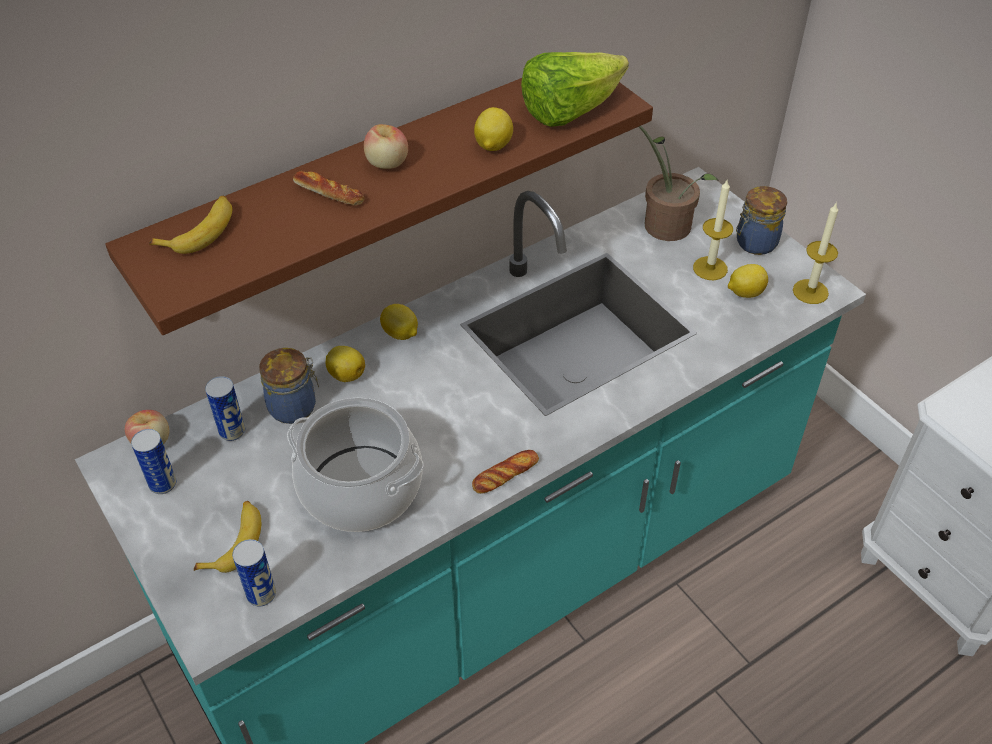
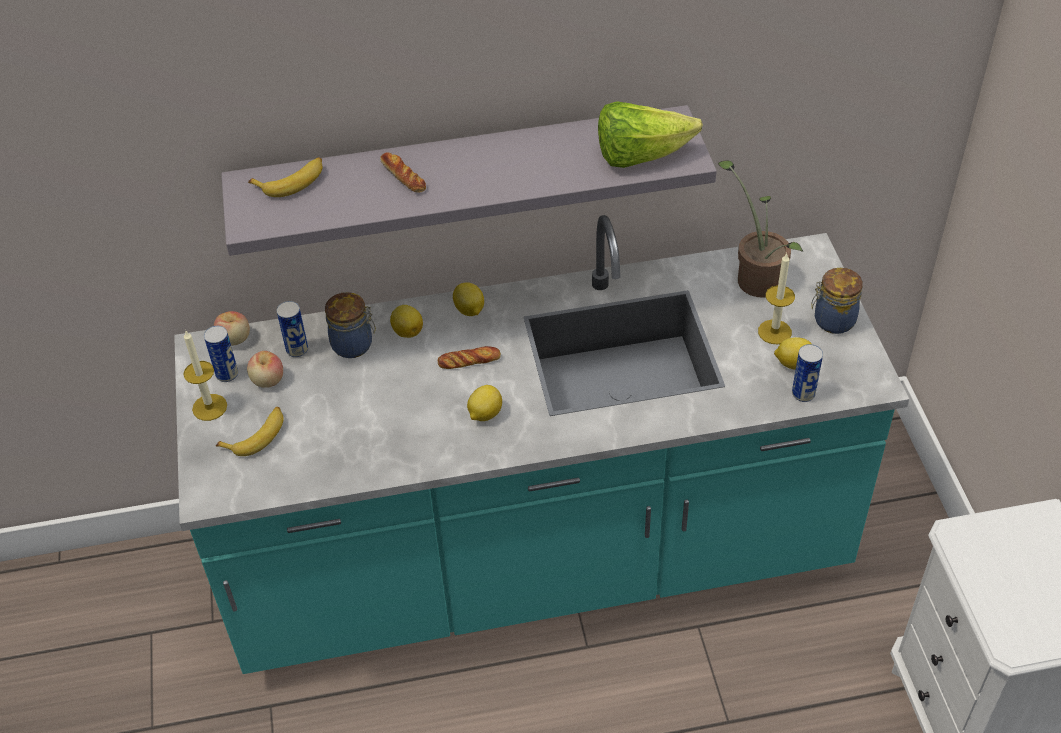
camera: 25 degrees right, 0 degrees up
brown shelf [105,78,653,335] -> grey shelf [221,105,717,256]
can [232,539,276,606] -> can moved to [792,344,823,402]
cooking pot [287,398,423,532] -> none
apple [364,124,408,169] -> apple moved to [247,351,283,388]
bread [472,450,539,494] -> bread moved to [438,346,501,369]
lemon [474,107,513,151] -> lemon moved to [467,385,502,421]
candle [793,202,838,304] -> candle moved to [183,331,227,421]

